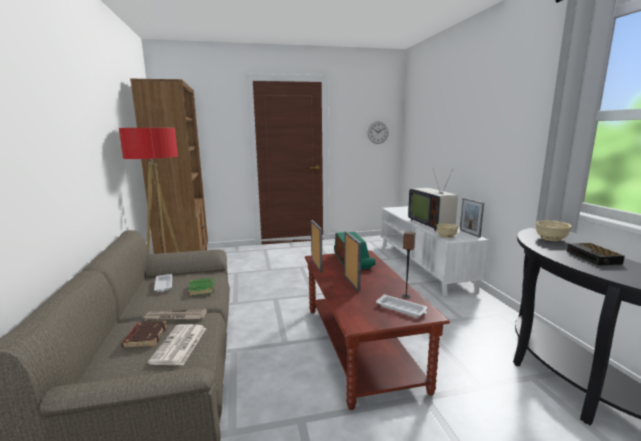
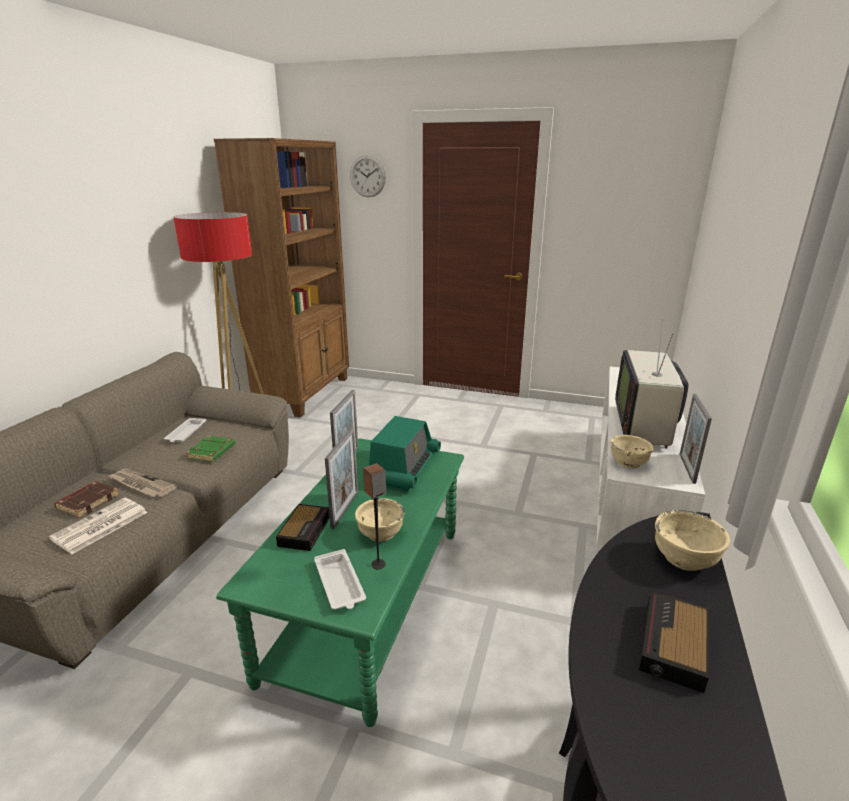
camera: 30 degrees right, 10 degrees up
brown coffee table [305,250,450,410] -> green coffee table [216,438,464,727]
wall clock [367,121,389,144] -> wall clock moved to [350,155,386,197]
none -> alarm clock [276,504,330,551]
none -> beige bowl [355,498,404,542]

